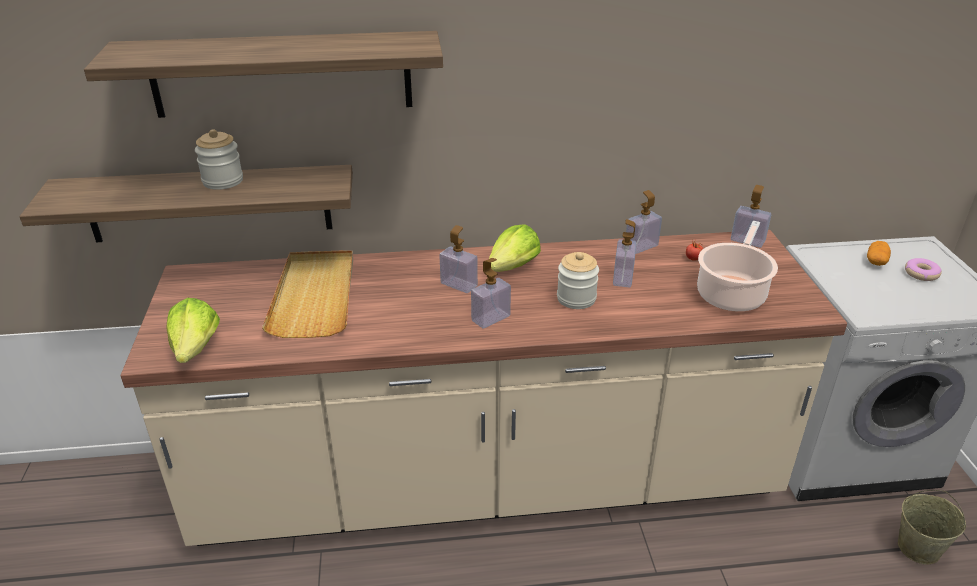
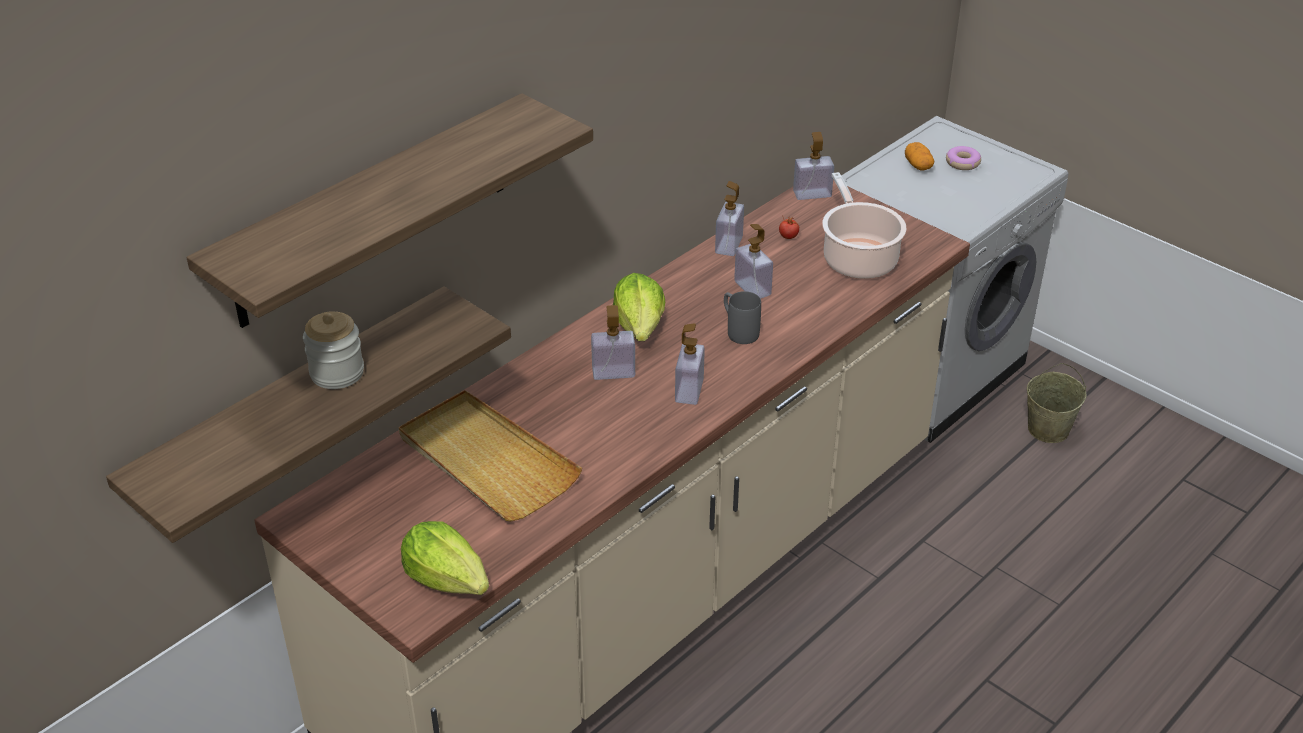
camera: 40 degrees left, 5 degrees up
jar [557,252,599,309] -> grey mug [724,291,761,344]

